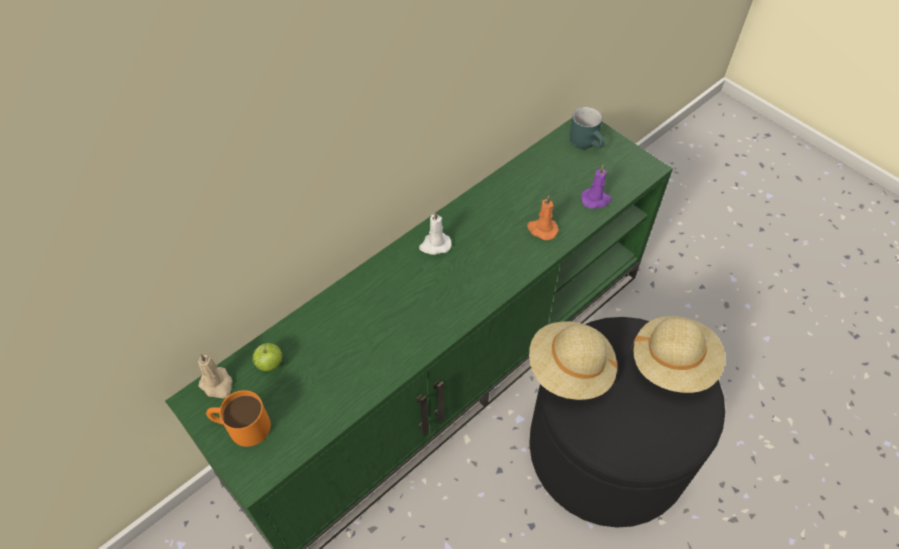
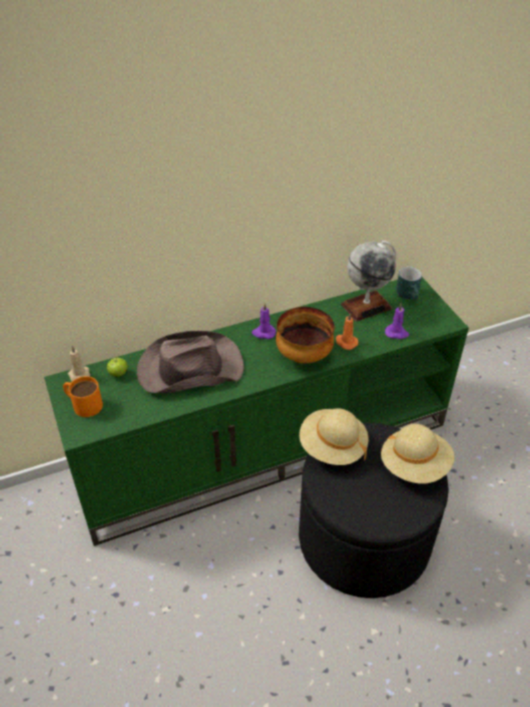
camera: 20 degrees right, 10 degrees down
white candle [419,211,452,255] -> purple candle [252,303,276,339]
none -> brown hat [137,331,244,393]
none -> bowl [276,307,335,364]
none -> globe [341,240,396,322]

